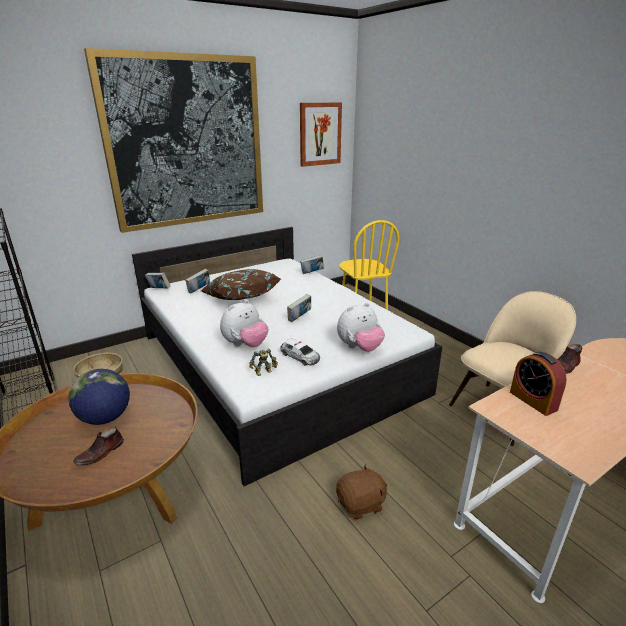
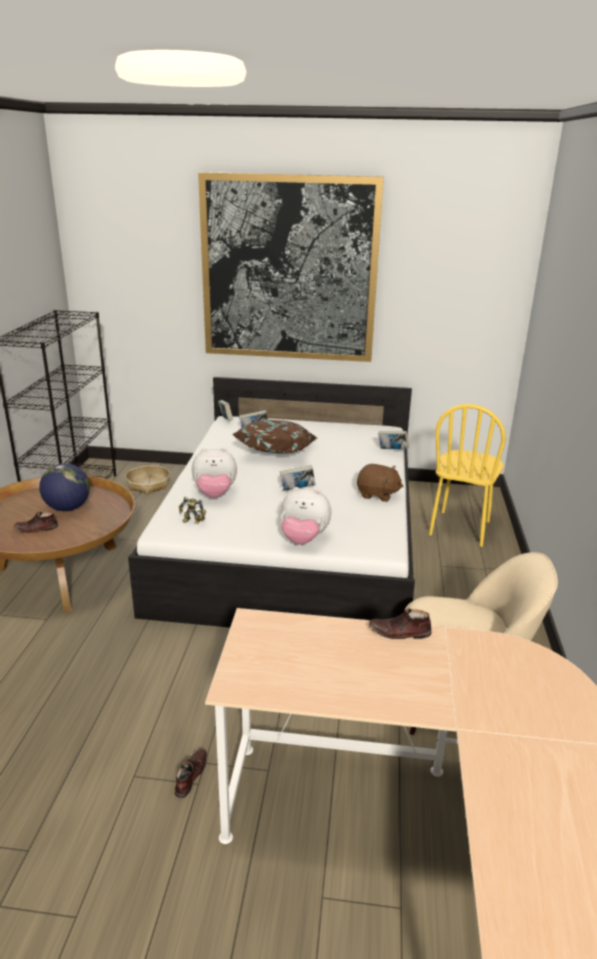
camera: 40 degrees right, 0 degrees up
toy car [280,338,320,365] -> none
picture [300,102,342,167] -> none
brown plush toy [336,464,387,520] -> brown plush toy moved to [357,464,403,502]
alarm clock [510,352,567,416] -> none
none -> brown shoe [174,749,207,798]

